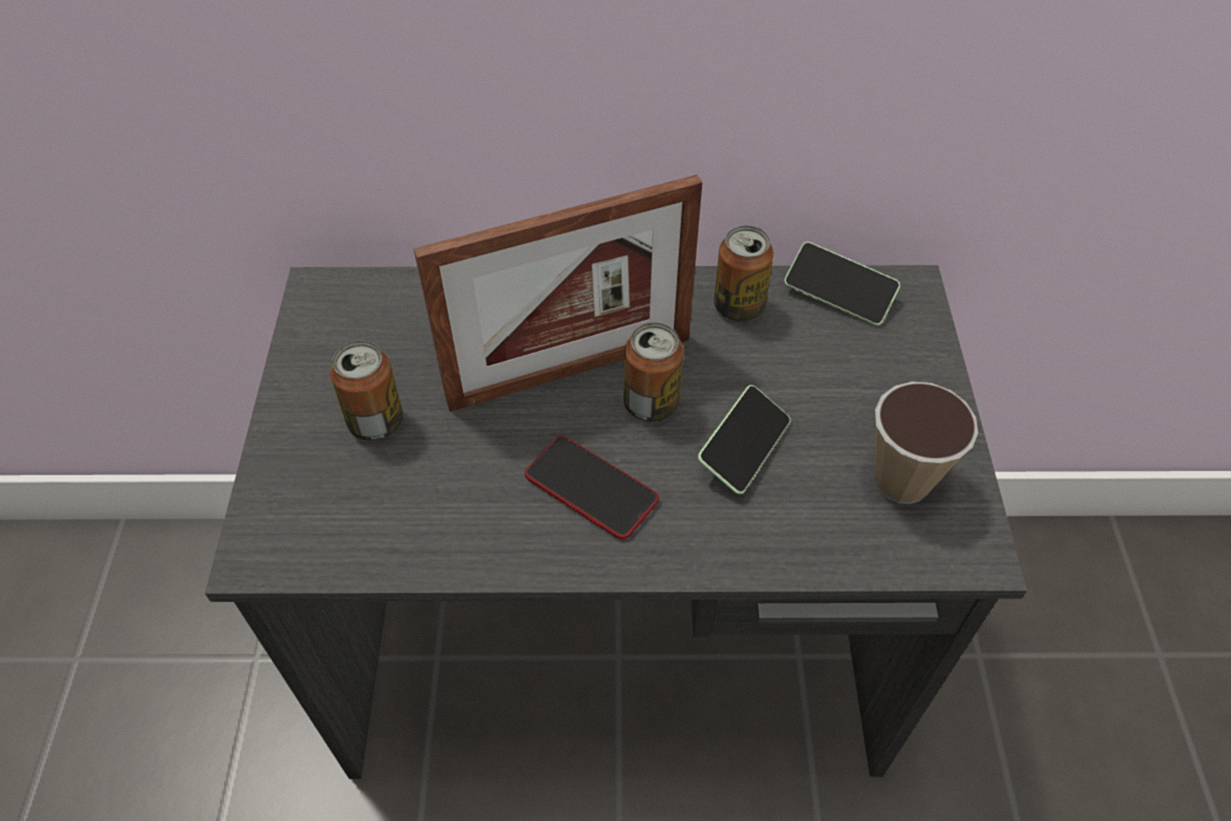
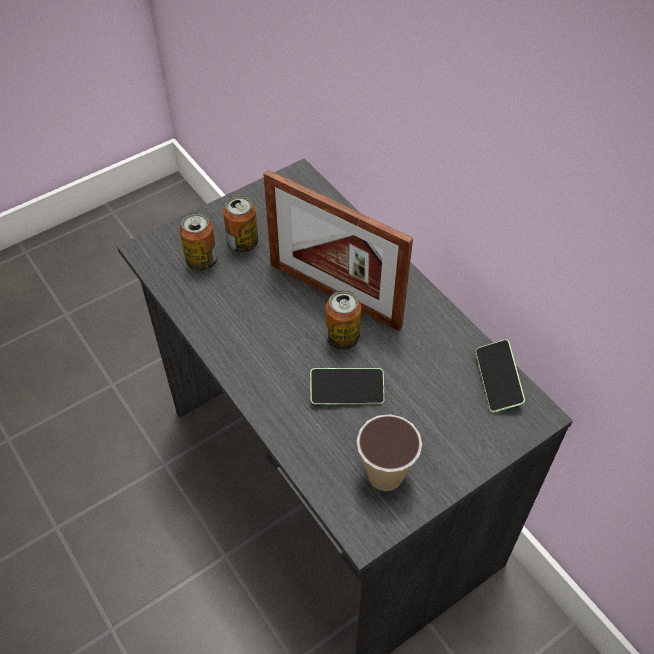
camera: 55 degrees right, 0 degrees up
phone [525,436,659,539] -> none
can [714,226,774,321] -> can moved to [180,213,217,271]

